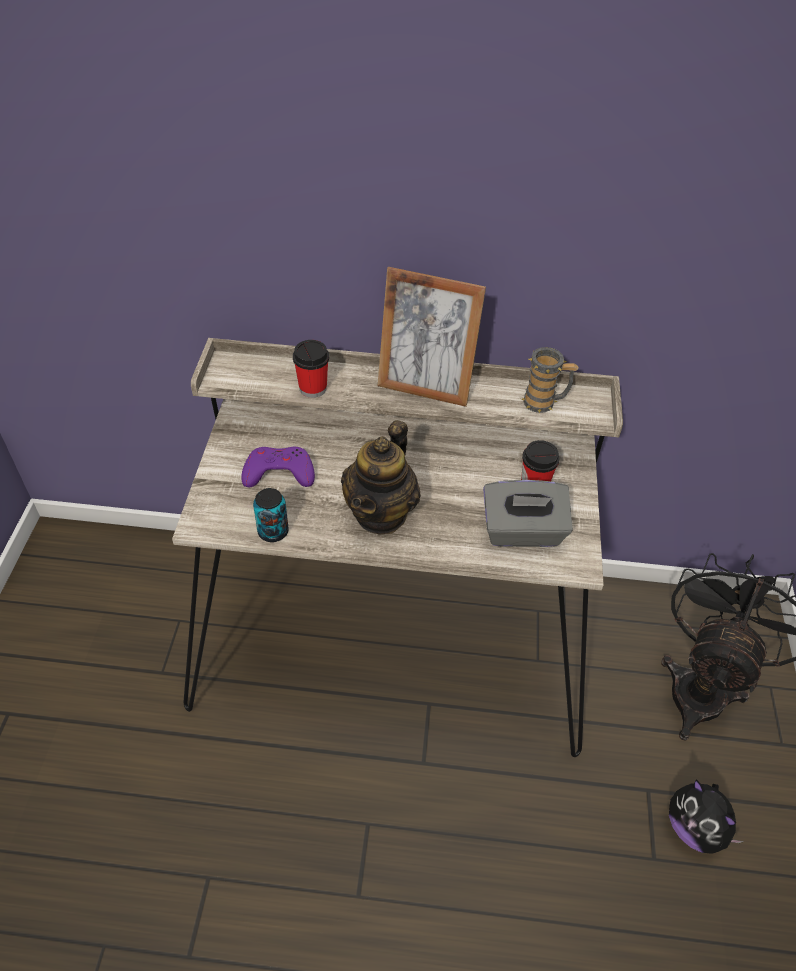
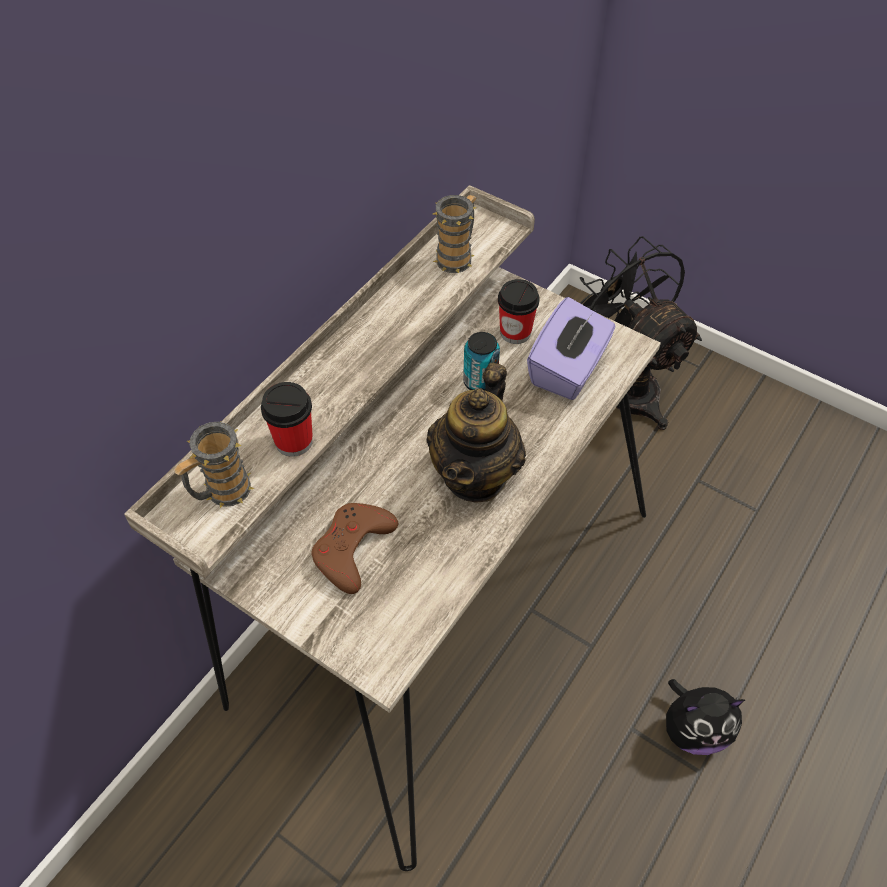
camera: 60 degrees left, 5 degrees up
purple game controller [241,447,315,487] -> brown game controller [311,503,398,594]
can [253,488,289,542] -> can moved to [463,332,500,390]
teapot [341,420,421,534] -> teapot turned 60 degrees clockwise [426,363,526,503]
picture frame [378,267,486,407] -> none
grey tissue box [483,480,573,547] -> purple tissue box [527,297,616,400]
plush toy [669,779,744,854] -> plush toy moved to [666,679,745,755]
none -> mug [174,421,254,508]

